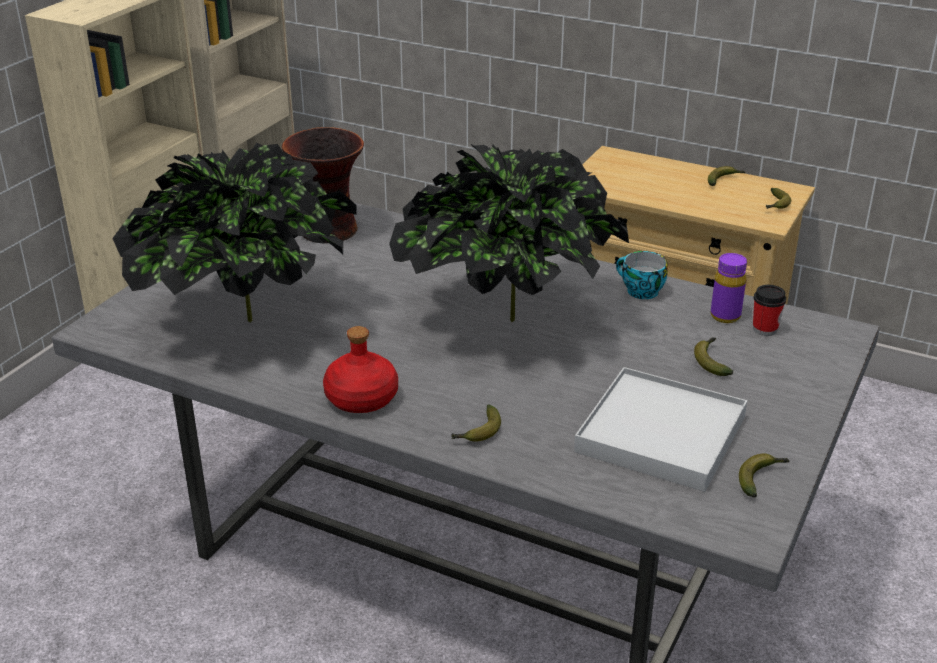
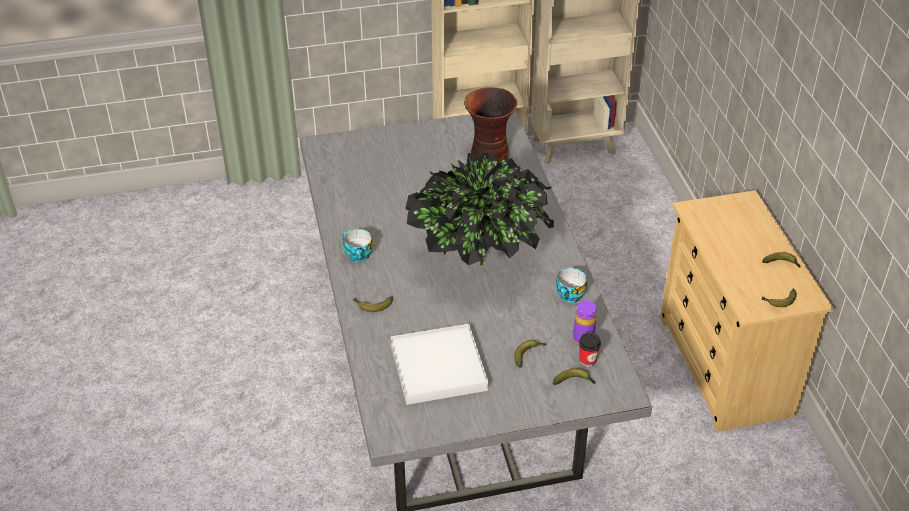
camera: 50 degrees right, 10 degrees up
potted plant [112,143,357,323] -> none
red bottle [323,326,398,413] -> cup [343,229,373,262]
banana [739,454,789,498] -> banana moved to [553,368,596,385]

